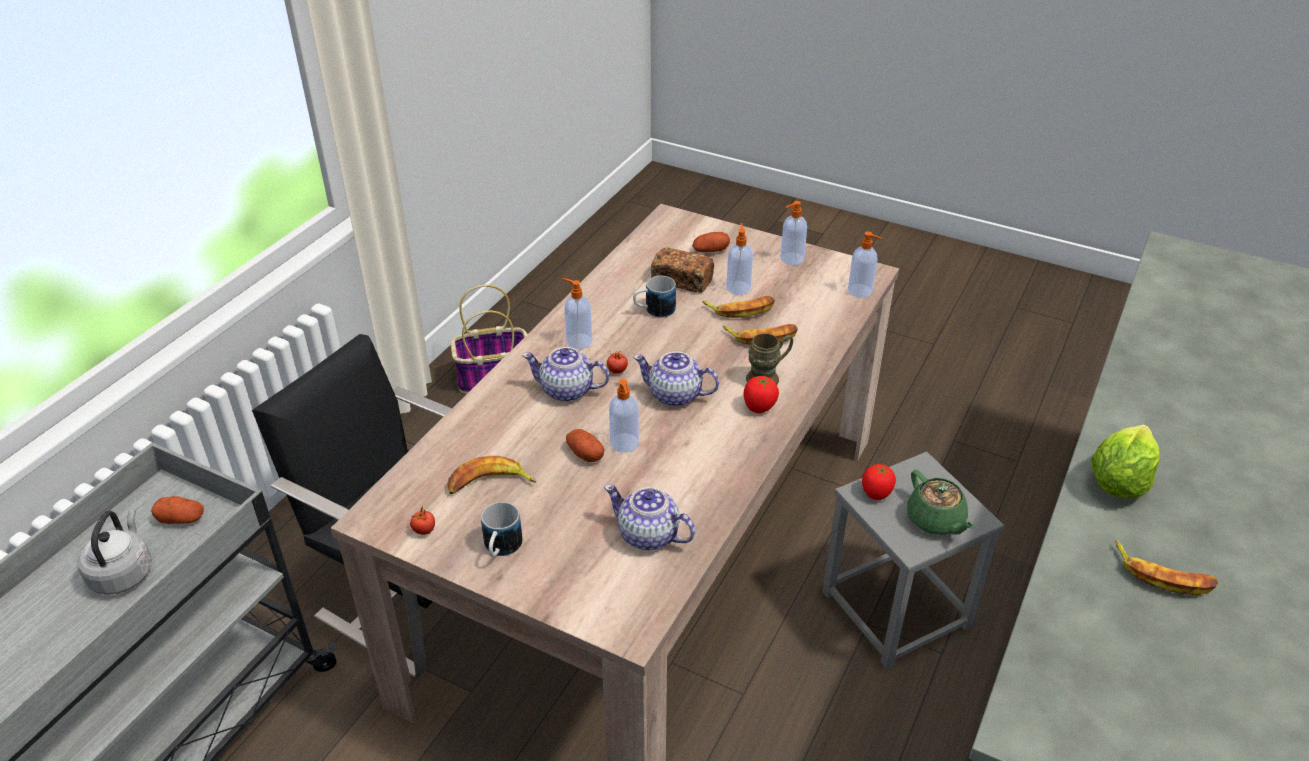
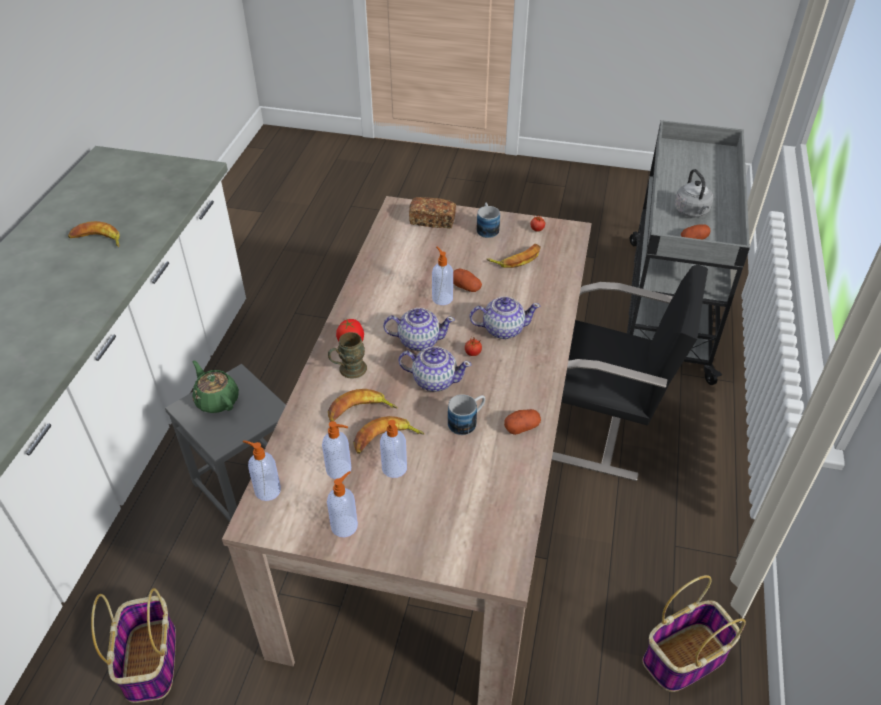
camera: 165 degrees right, 5 degrees up
soap dispenser [562,278,592,349] -> soap dispenser moved to [322,421,351,479]
teapot [604,484,695,550] -> teapot moved to [399,346,472,392]
bread [651,248,714,293] -> bread moved to [409,197,456,229]
potato [693,232,730,252] -> potato moved to [504,409,541,435]
tomato [862,464,896,500] -> none
lettuce [1091,425,1159,498] -> none
none -> basket [91,588,176,703]

